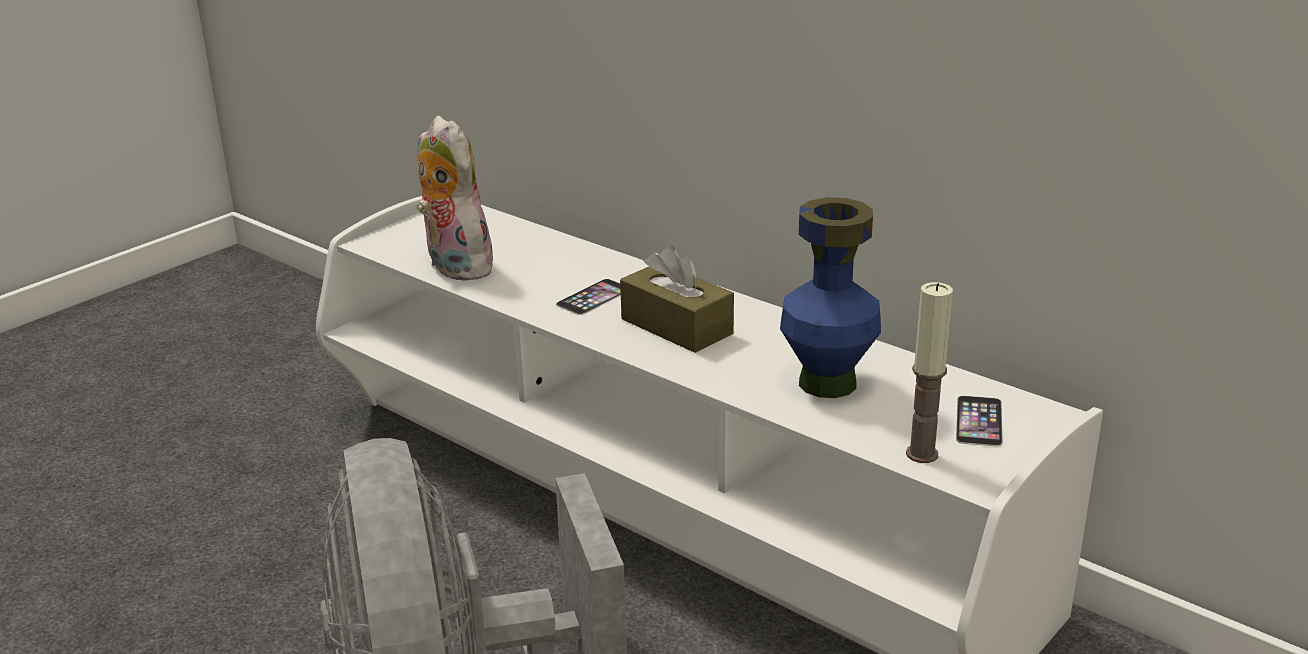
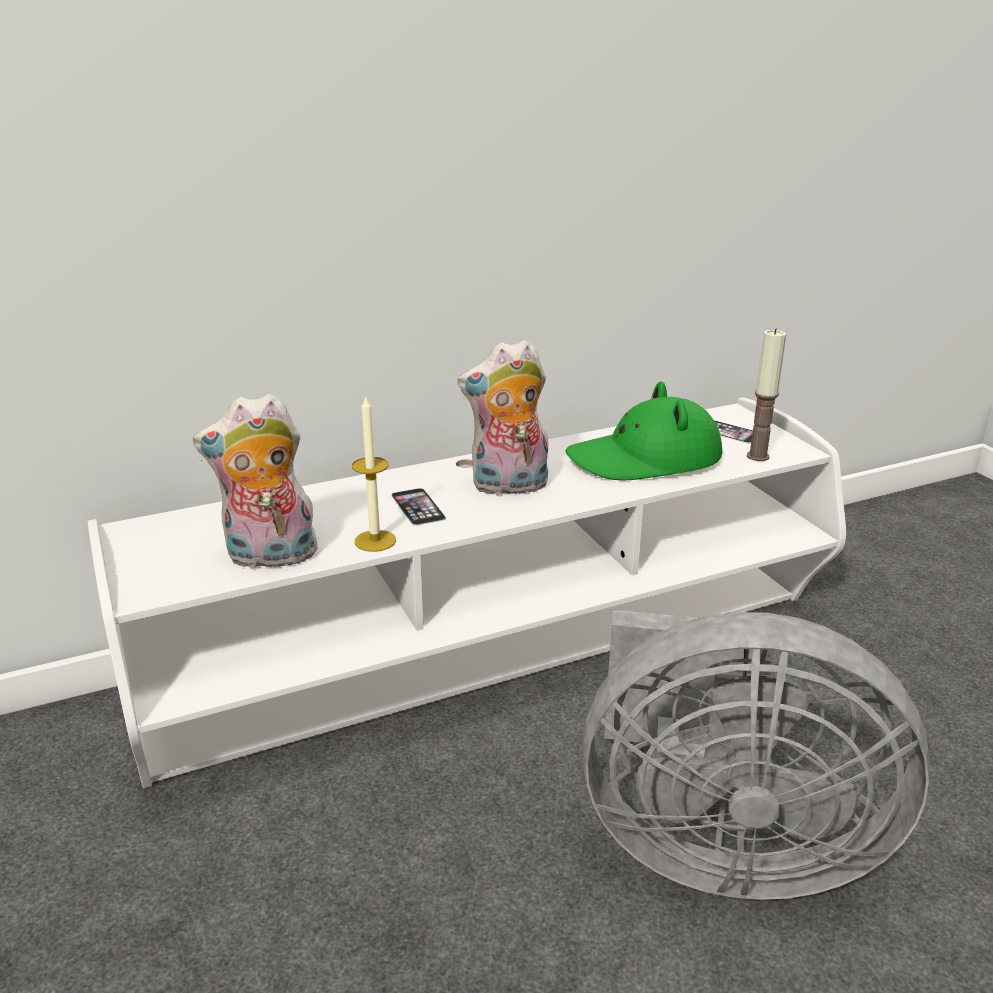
camera: 65 degrees left, 0 degrees up
brown tissue box [620,245,734,353] -> plush toy [458,340,548,495]
blue vase [780,197,881,398] -> green hat [565,381,722,481]
none -> candle [352,395,396,552]

